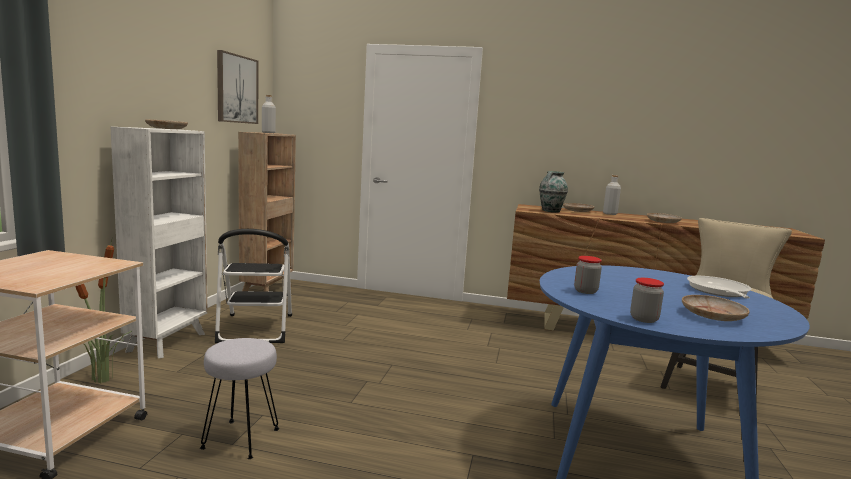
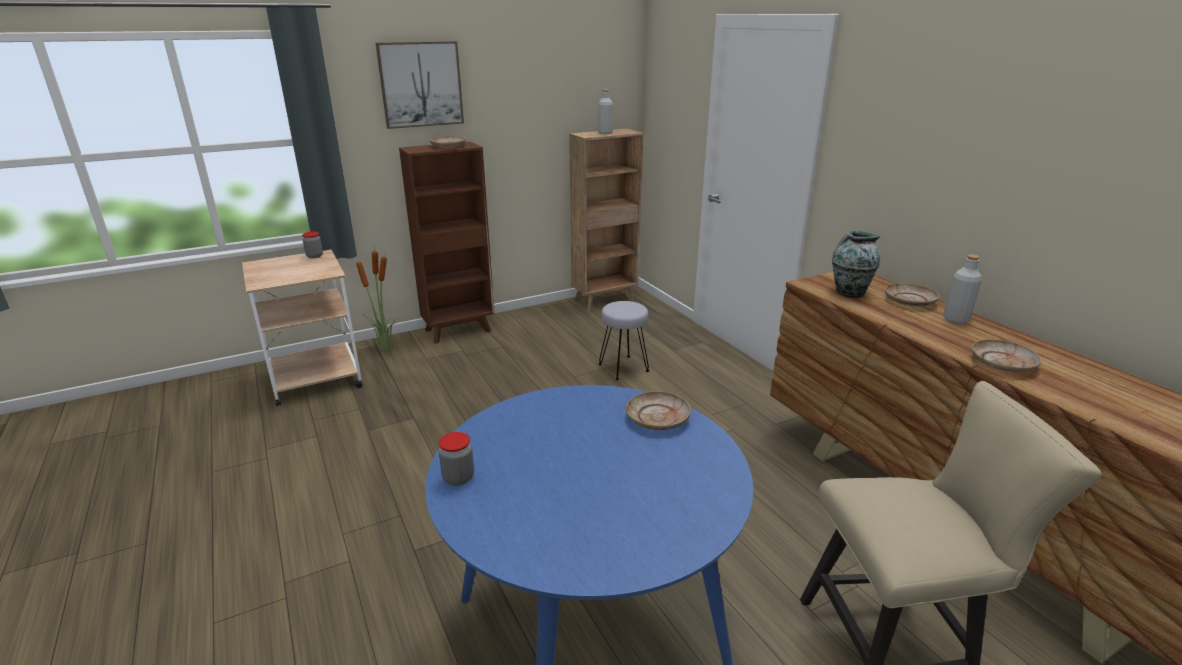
camera: 50 degrees right, 15 degrees up
white bookcase [111,127,208,359] -> brown bookcase [399,142,495,344]
grey stool [200,338,279,459] -> grey stool moved to [598,301,649,380]
step ladder [215,229,292,343] -> none
picture [217,50,258,124] -> picture moved to [376,41,464,129]
jar [574,256,602,294] -> jar moved to [302,231,323,258]
beige plate [682,295,750,321] -> beige plate moved to [626,391,691,430]
frying pan [687,276,752,298] -> none

